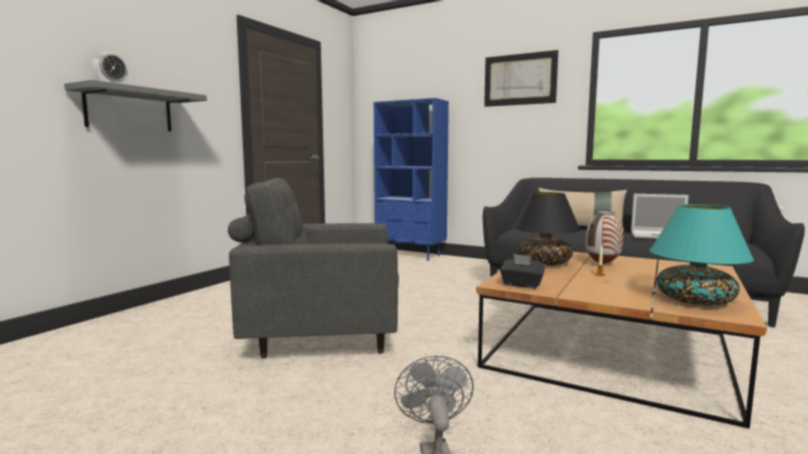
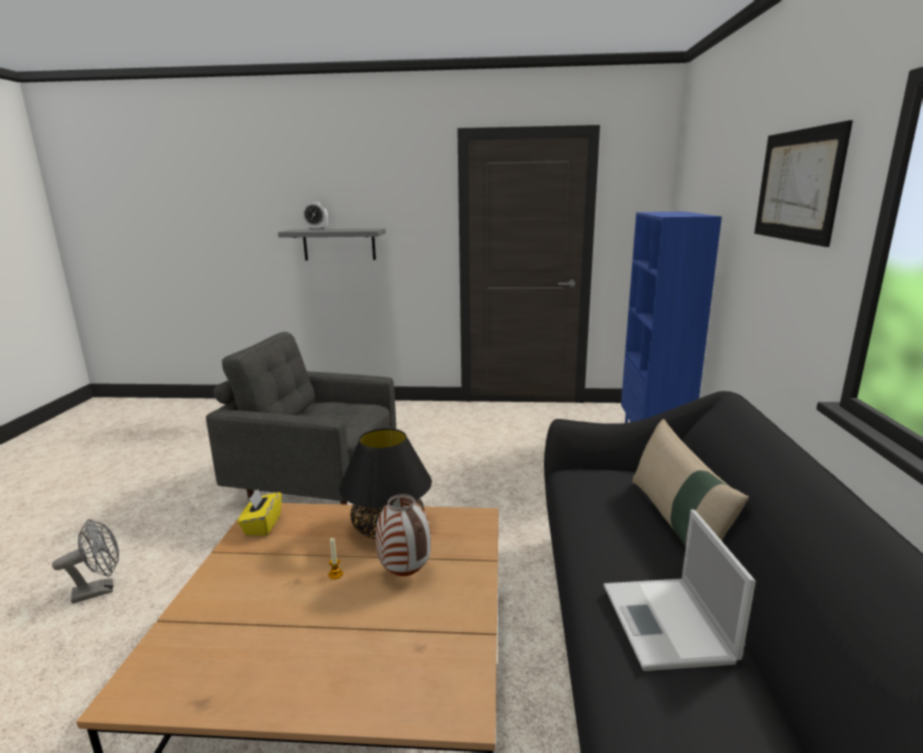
camera: 65 degrees right, 10 degrees up
grey armchair [228,178,399,359] -> grey armchair turned 45 degrees counterclockwise [206,332,396,505]
black tissue box [500,254,546,288] -> yellow tissue box [238,489,282,535]
turquoise table lamp [650,204,754,305] -> none

